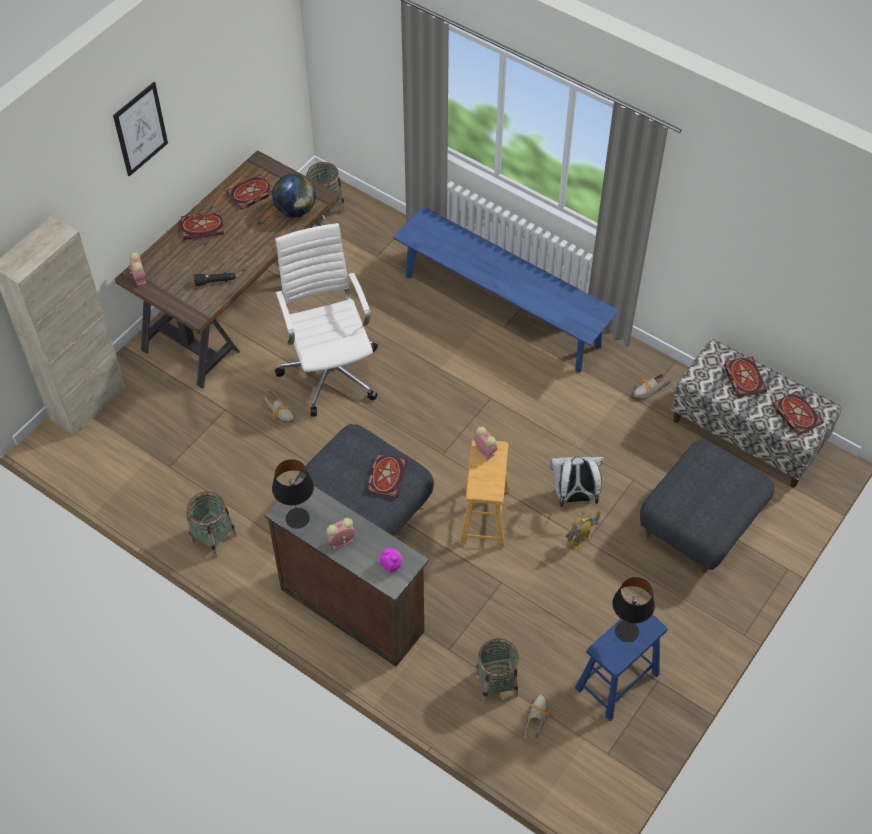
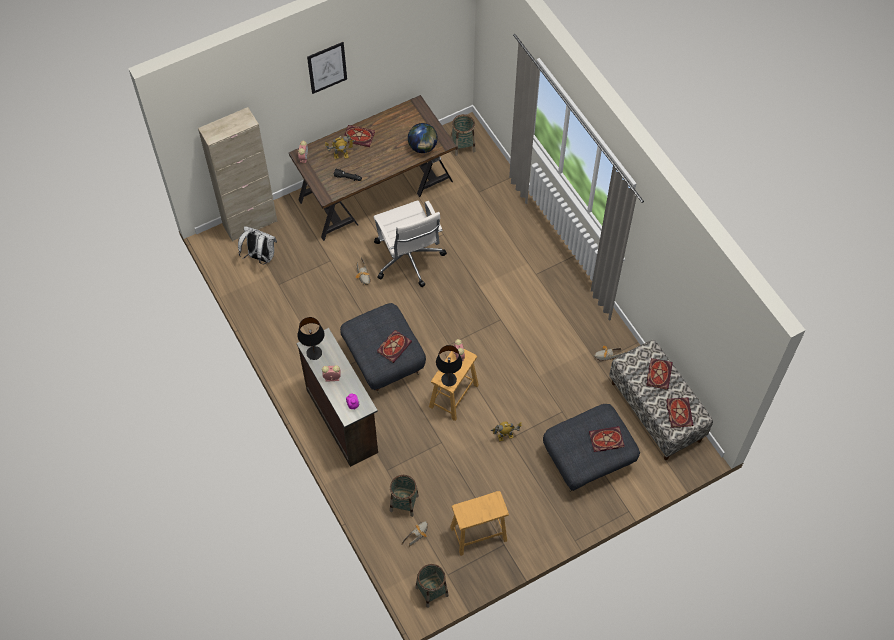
camera: 25 degrees right, 5 degrees up
basket [187,491,237,558] -> basket moved to [415,564,449,608]
book [226,174,273,210] -> book moved to [589,426,625,452]
white office chair [275,223,378,416] -> white office chair turned 150 degrees clockwise [374,200,447,287]
blue bench [393,206,619,373] -> none
white backpack [550,456,604,507] -> white backpack moved to [238,226,277,265]
blue stool [575,604,668,721] -> brown stool [450,491,509,556]
black table lamp [612,577,655,642] -> black table lamp moved to [436,345,462,386]
none -> toy robot [325,134,355,159]

